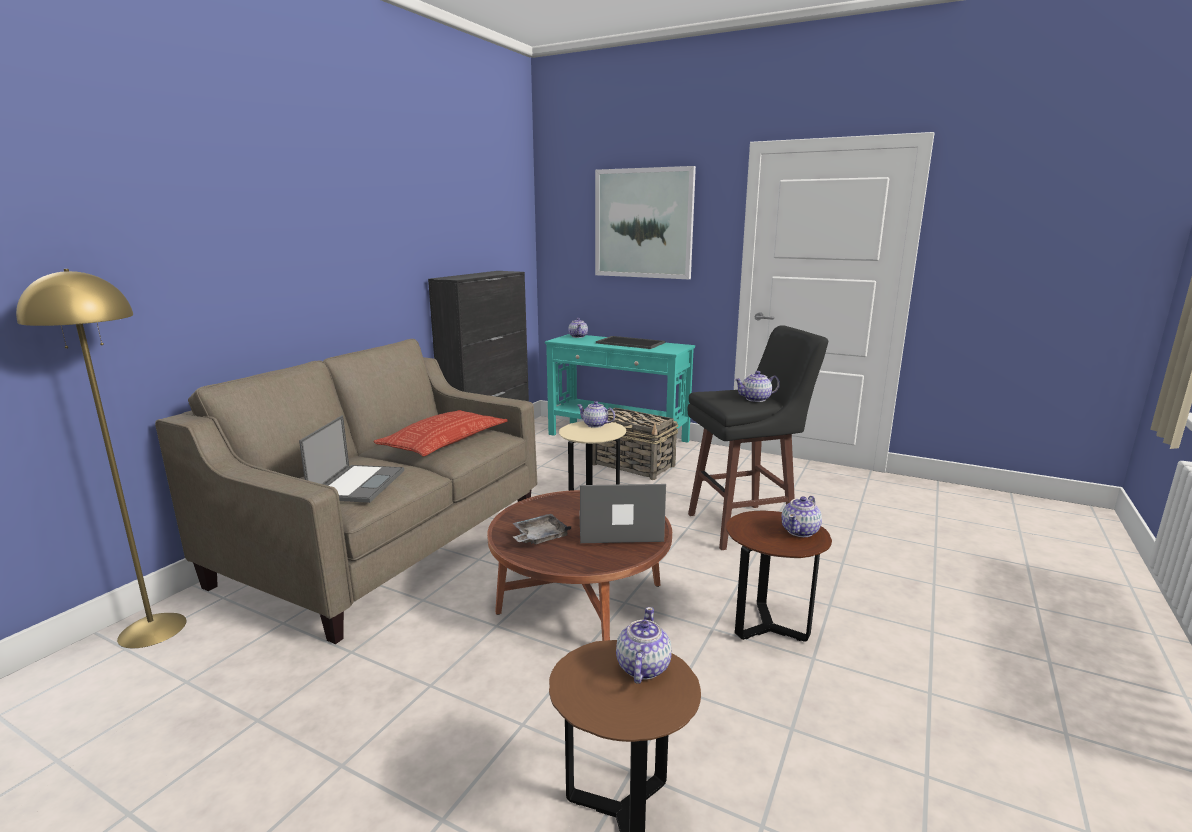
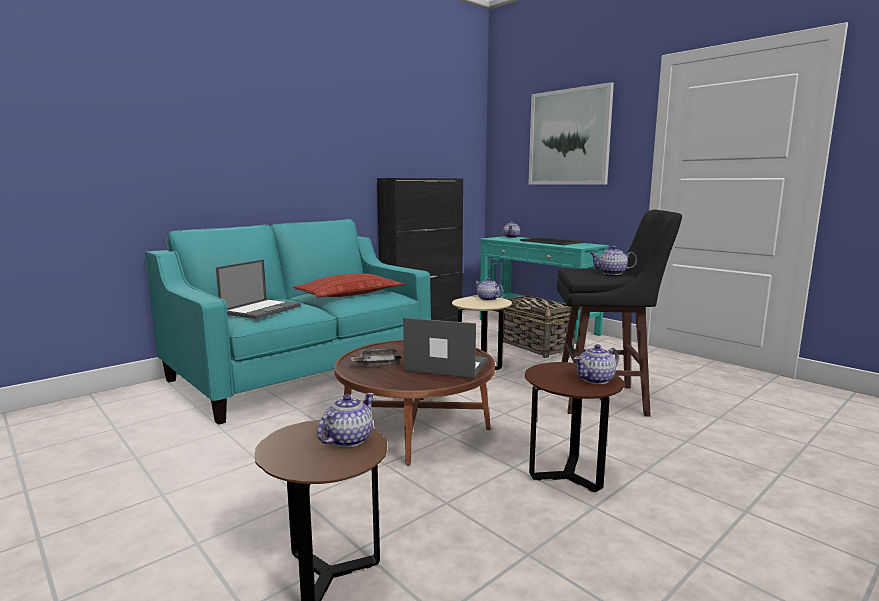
camera: 20 degrees right, 5 degrees down
yellow floor lamp [16,269,187,648] -> none
beige sofa [155,339,537,644] -> turquoise sofa [145,219,431,425]

